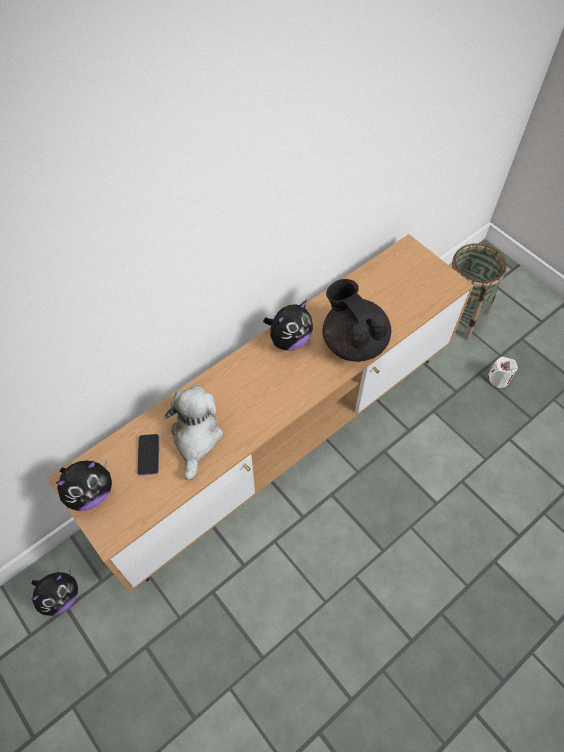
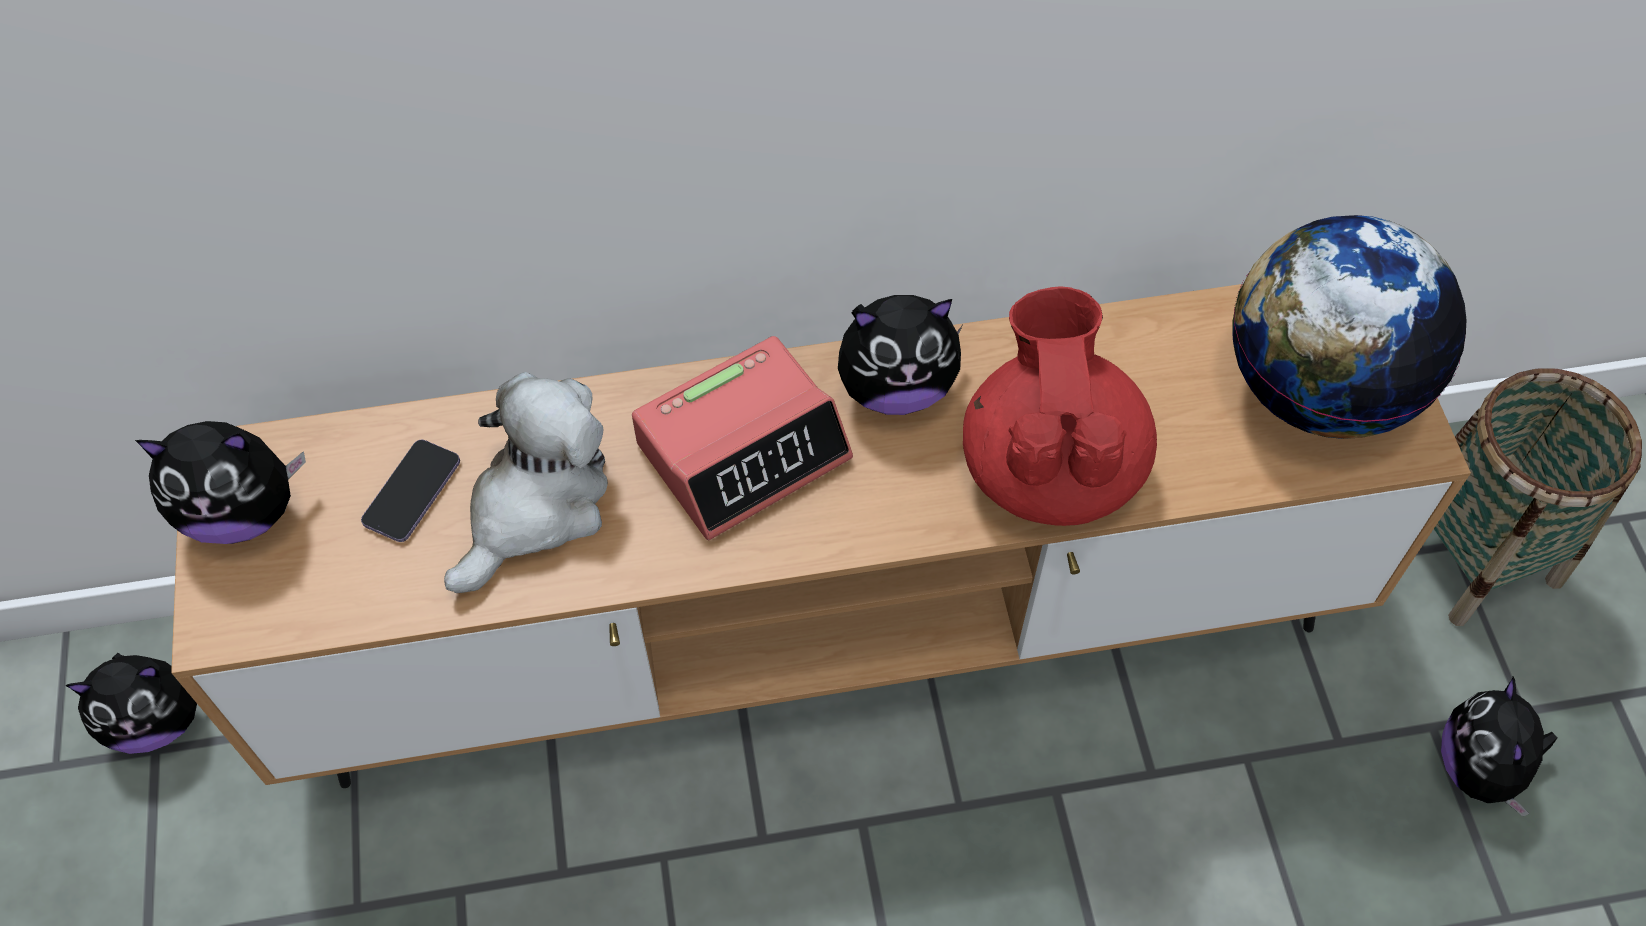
camera: 30 degrees right, 0 degrees up
black teapot [322,279,391,362] -> red teapot [963,286,1157,526]
white candle [488,357,518,388] -> plush toy [1441,676,1558,816]
none -> alarm clock [632,336,853,540]
none -> globe [1232,215,1466,439]

